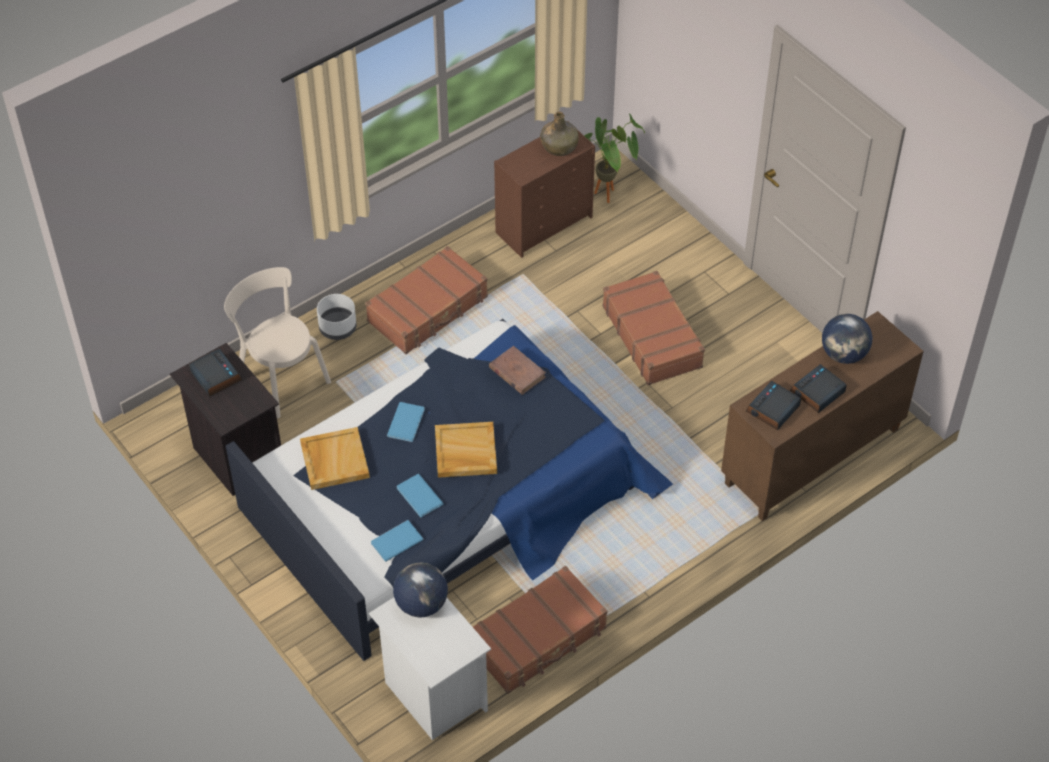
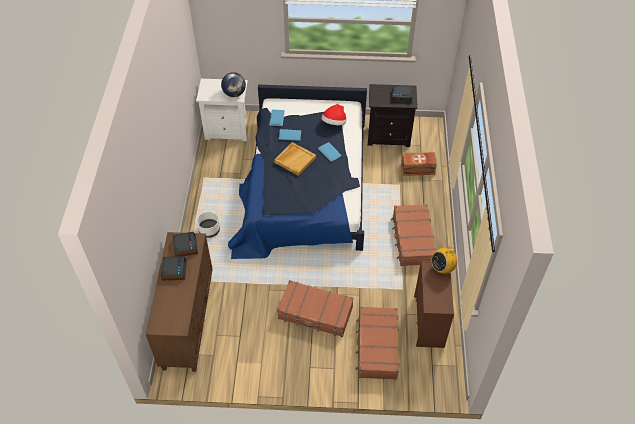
camera: 130 degrees right, 0 degrees up
beige chair [224,267,331,418] -> brown storage box [401,152,437,176]
beige tray [300,427,370,490] -> hat [321,104,346,125]
white planter [317,294,357,340] -> white planter moved to [197,212,220,238]
brown suitcase [473,566,607,694] -> brown suitcase moved to [355,307,399,380]
brown book [489,346,546,395] -> none
green bottle [540,112,579,156] -> none
potted plant [585,113,645,203] -> none
globe [822,314,872,364] -> none
none -> radio [431,244,457,274]

